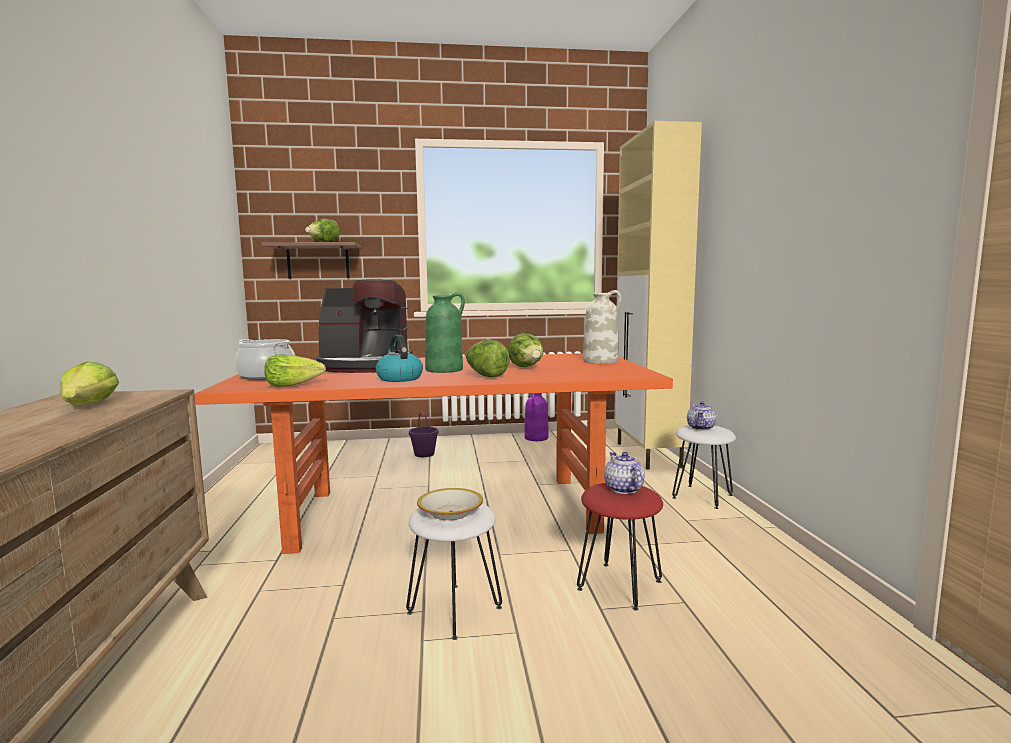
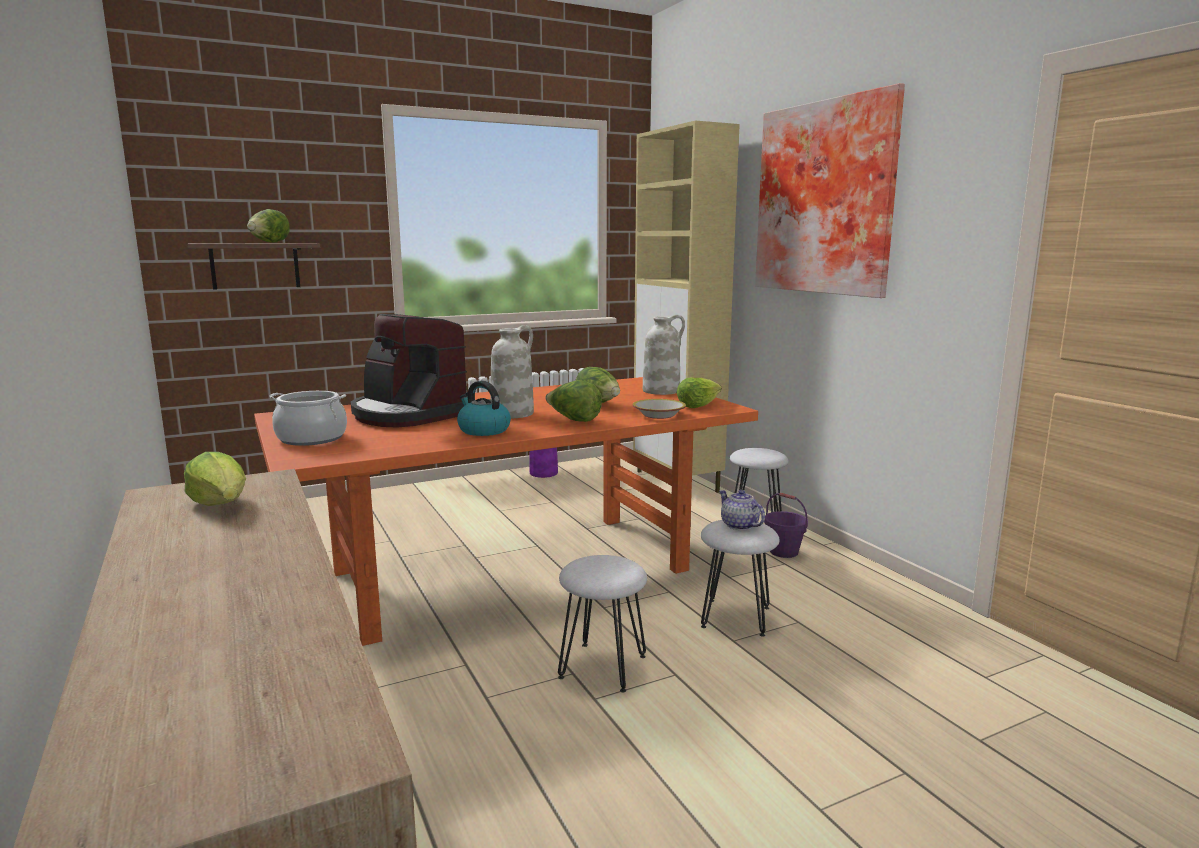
camera: 20 degrees left, 5 degrees up
lettuce [264,355,326,387] -> lettuce moved to [677,378,722,408]
coffee machine [316,279,412,373] -> coffee machine turned 60 degrees clockwise [351,314,467,428]
purple bucket [409,412,439,457] -> purple bucket moved to [764,493,808,558]
bowl [417,488,483,520] -> bowl moved to [632,399,686,419]
green vase [425,292,465,373] -> white vase [491,325,534,418]
red stool [577,483,663,611] -> white stool [701,520,780,637]
teapot [687,401,716,430] -> none
none -> picture [755,83,905,298]

